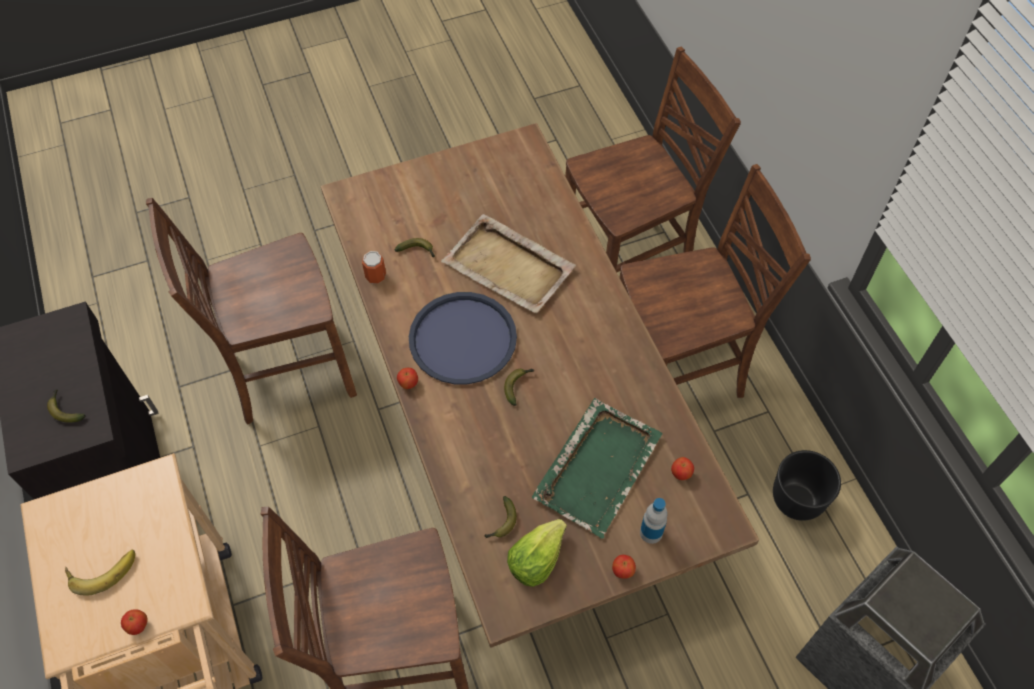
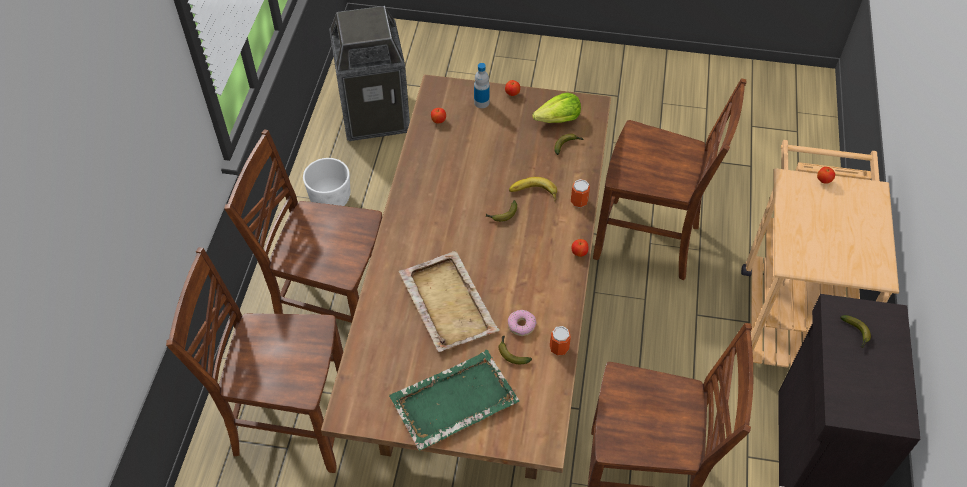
camera: 150 degrees left, 5 degrees down
banana [65,550,135,596] -> banana moved to [509,177,557,201]
blue tray [409,292,517,384] -> none
green tray [532,398,662,539] -> green tray moved to [389,350,520,451]
black planter [773,450,841,521] -> white planter [303,158,350,206]
none -> donut [508,310,536,336]
none -> can [571,179,590,208]

